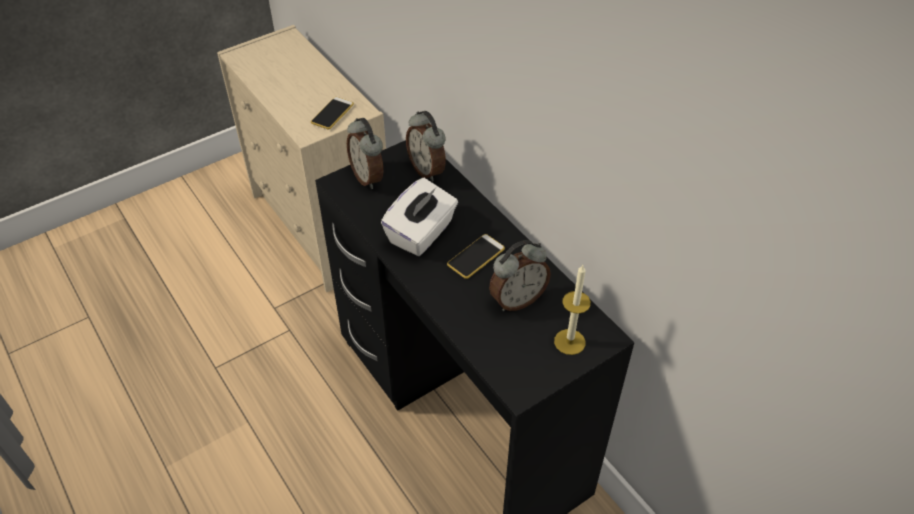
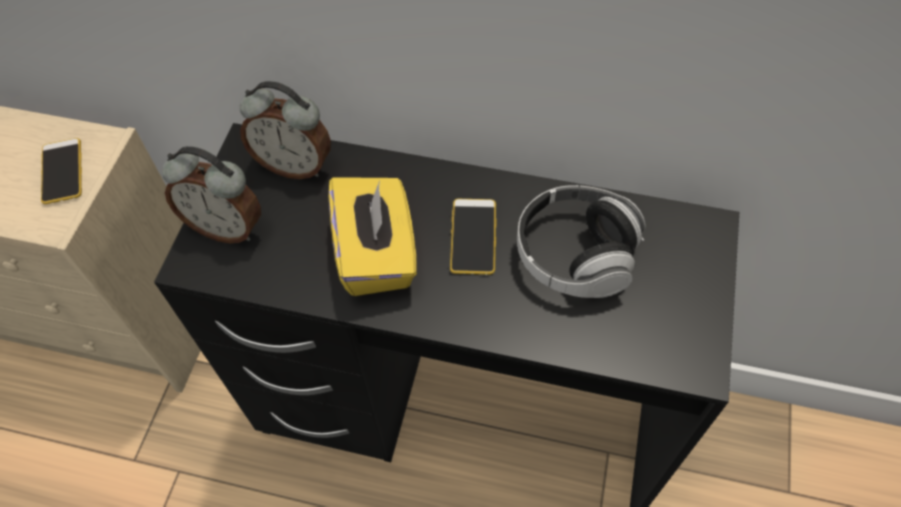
camera: 40 degrees left, 10 degrees up
white tissue box [381,178,458,256] -> yellow tissue box [328,177,417,296]
alarm clock [489,240,551,311] -> headphones [517,185,646,298]
candle [554,265,591,355] -> none

